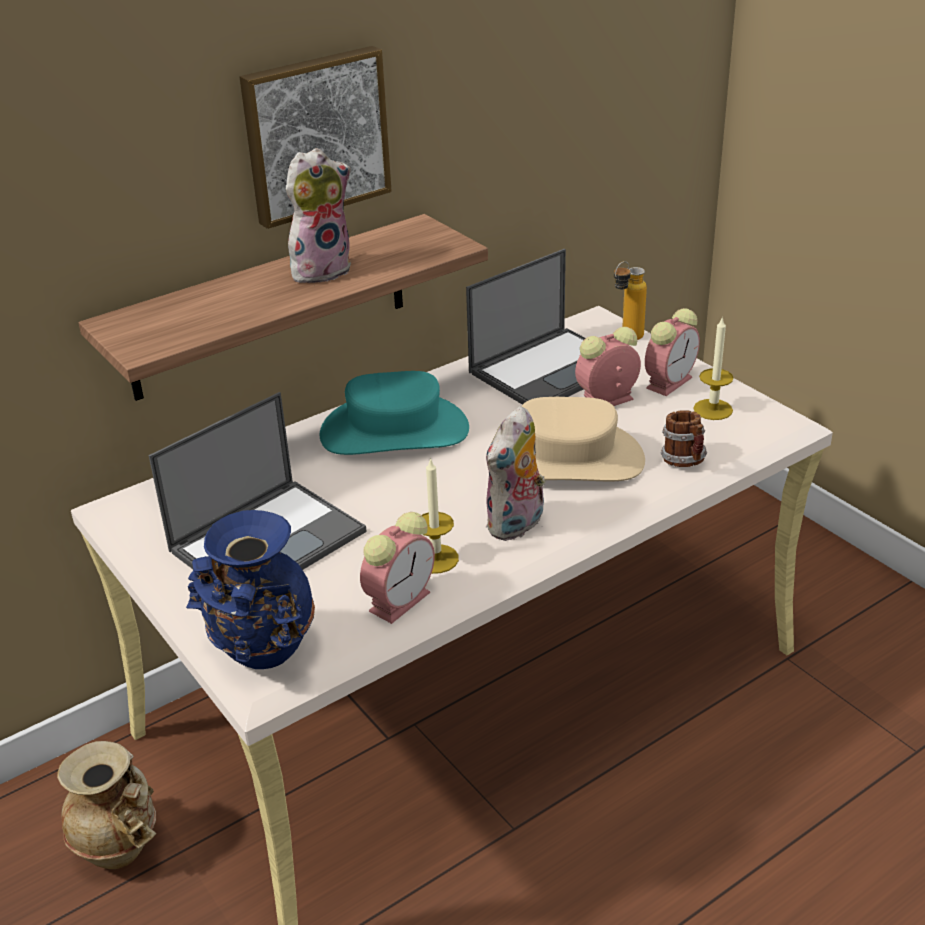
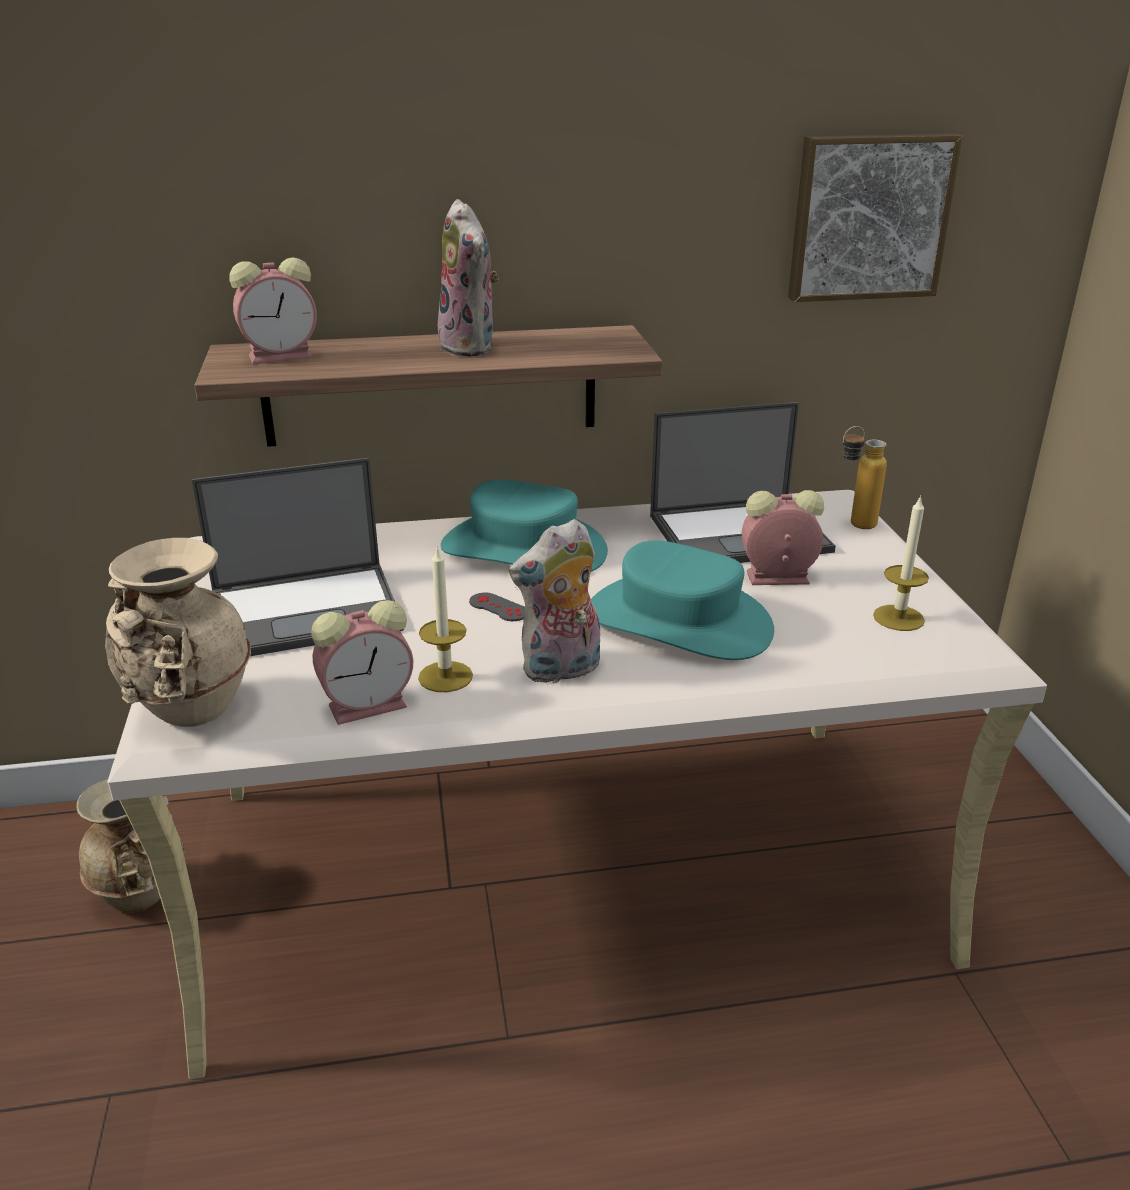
camera: 25 degrees right, 5 degrees down
blue vase [186,510,315,669] -> beige vase [105,538,251,727]
picture [240,46,392,229] -> picture moved to [788,133,963,302]
plush toy [286,148,351,283] -> plush toy turned 75 degrees clockwise [437,199,499,357]
beige hat [522,397,645,481] -> turquoise hat [591,540,774,660]
alarm clock [645,308,700,396] -> alarm clock moved to [230,257,317,364]
mug [661,410,707,467] -> none
none -> grey game controller [469,593,525,621]

